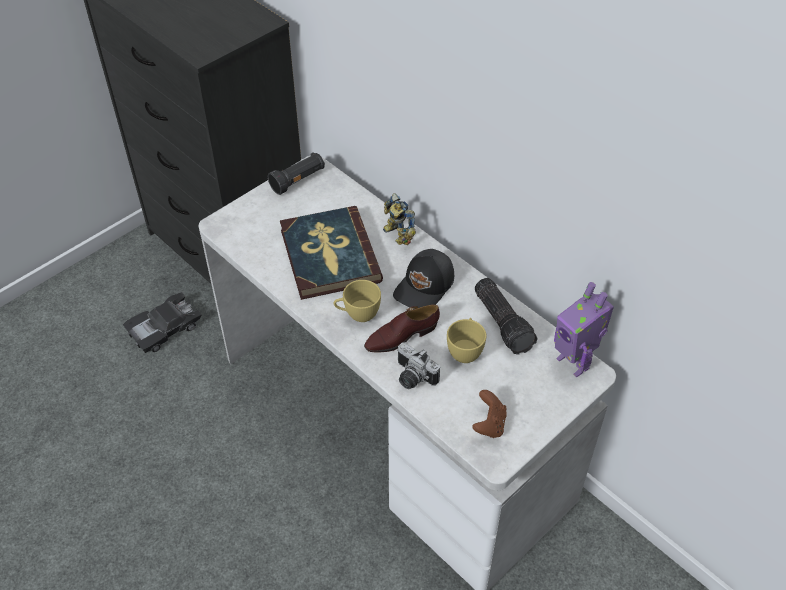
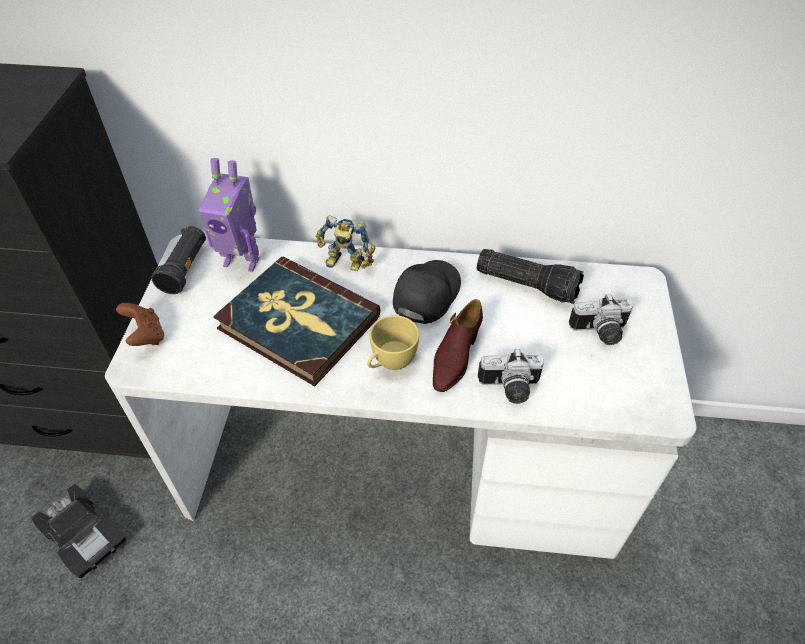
camera: 40 degrees left, 0 degrees up
black toy car [123,292,202,353] -> black toy car turned 60 degrees counterclockwise [31,484,126,578]
black cap [393,249,454,308] -> black cap turned 150 degrees counterclockwise [393,260,461,324]
yellow cup [447,318,486,363] -> none
brown game controller [472,390,507,438] -> brown game controller moved to [116,303,164,346]
toy robot [554,282,614,377] -> toy robot moved to [199,158,260,272]
none -> camera [569,294,633,345]

